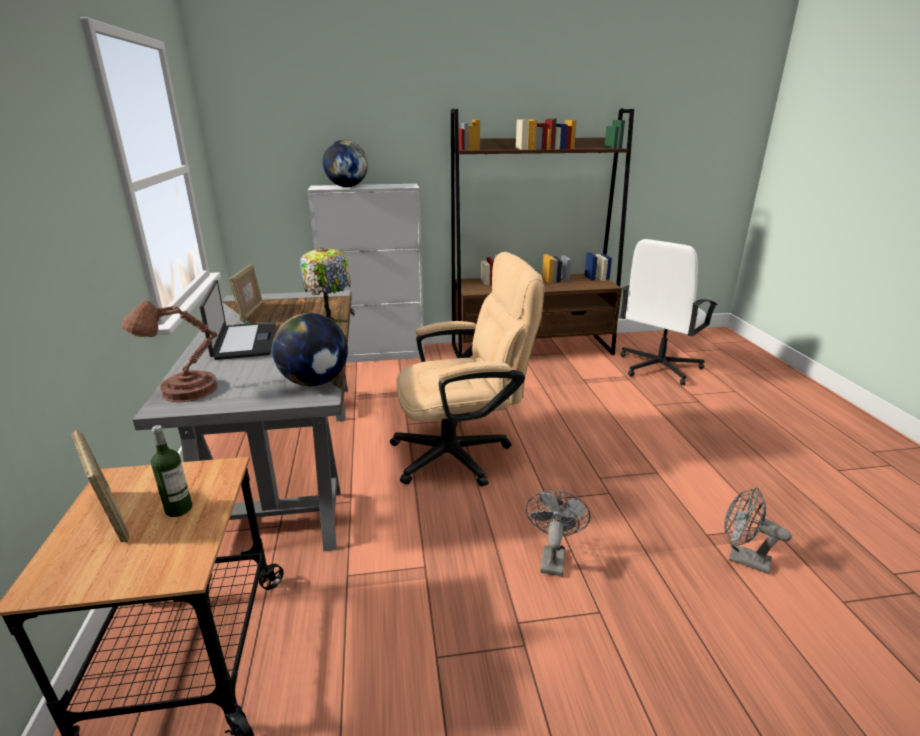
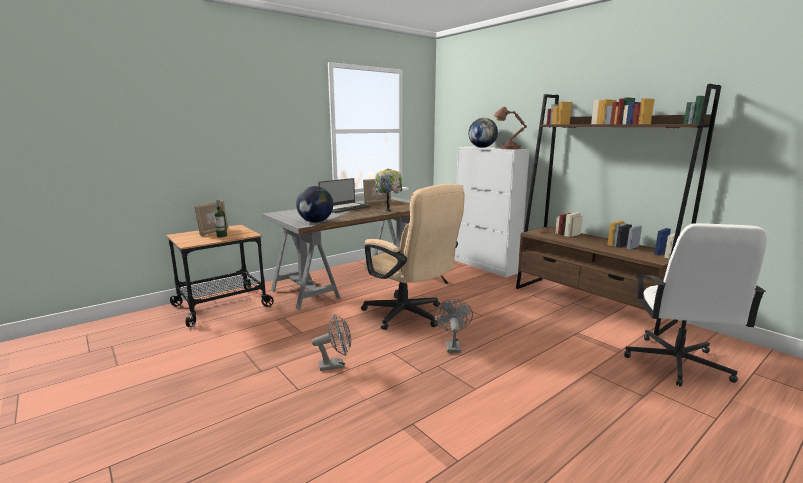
camera: 60 degrees right, 10 degrees down
brown table lamp [122,301,218,402] -> brown table lamp moved to [494,107,527,149]
white office chair [620,239,717,385] -> white office chair turned 90 degrees counterclockwise [624,223,767,387]
grey fan [724,487,792,574] -> grey fan moved to [434,299,473,353]

